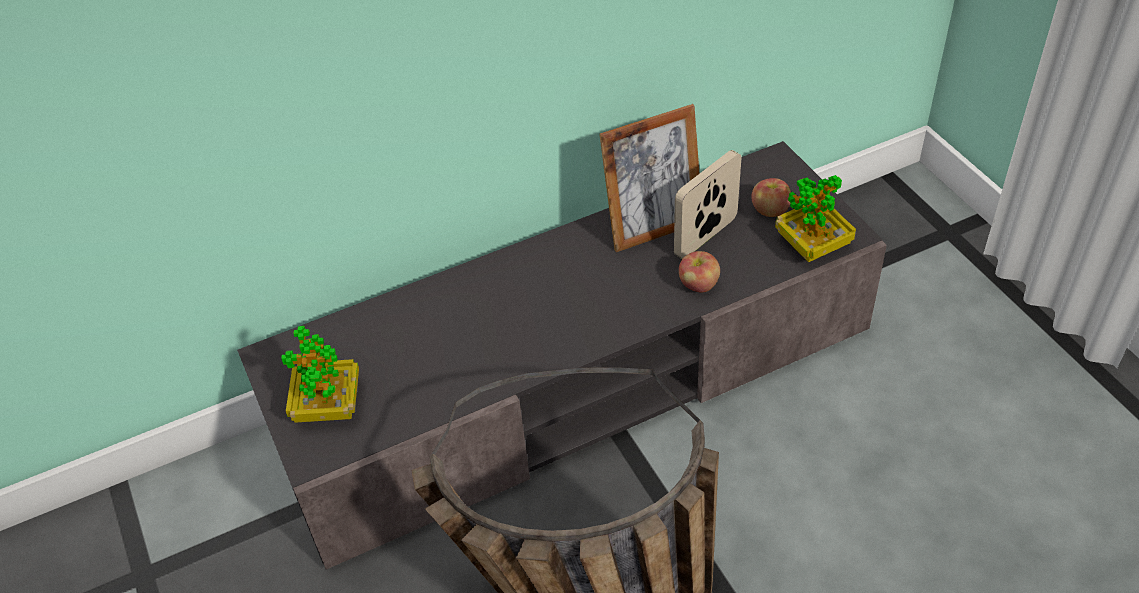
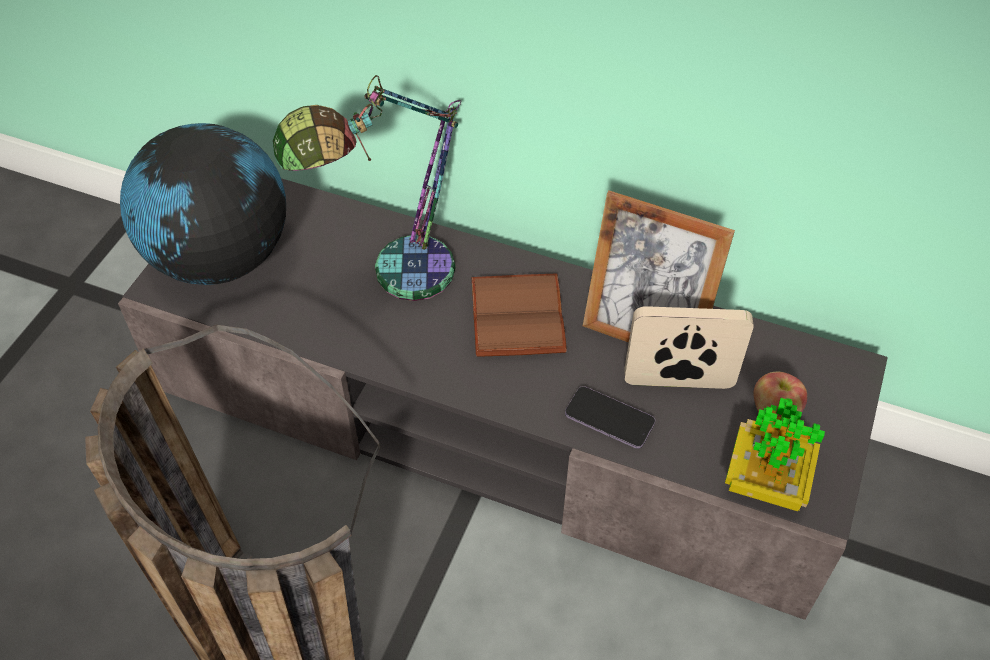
camera: 45 degrees right, 5 degrees up
potted plant [281,326,359,423] -> globe [120,123,286,285]
apple [679,251,720,293] -> phone [565,386,655,449]
none -> table lamp [273,75,461,301]
none -> brown book [472,273,567,357]

